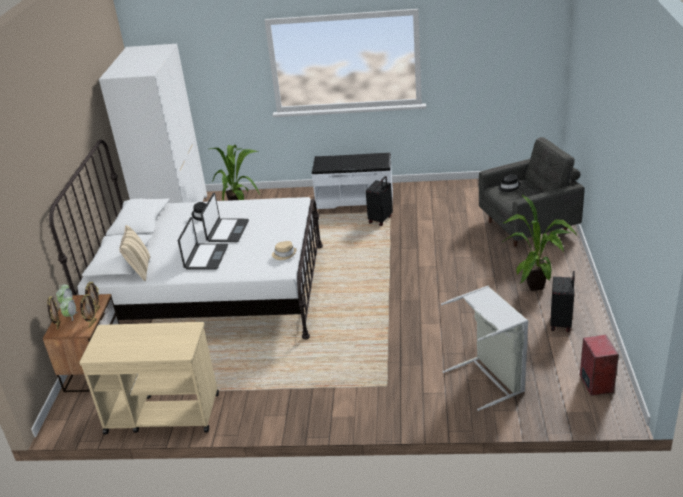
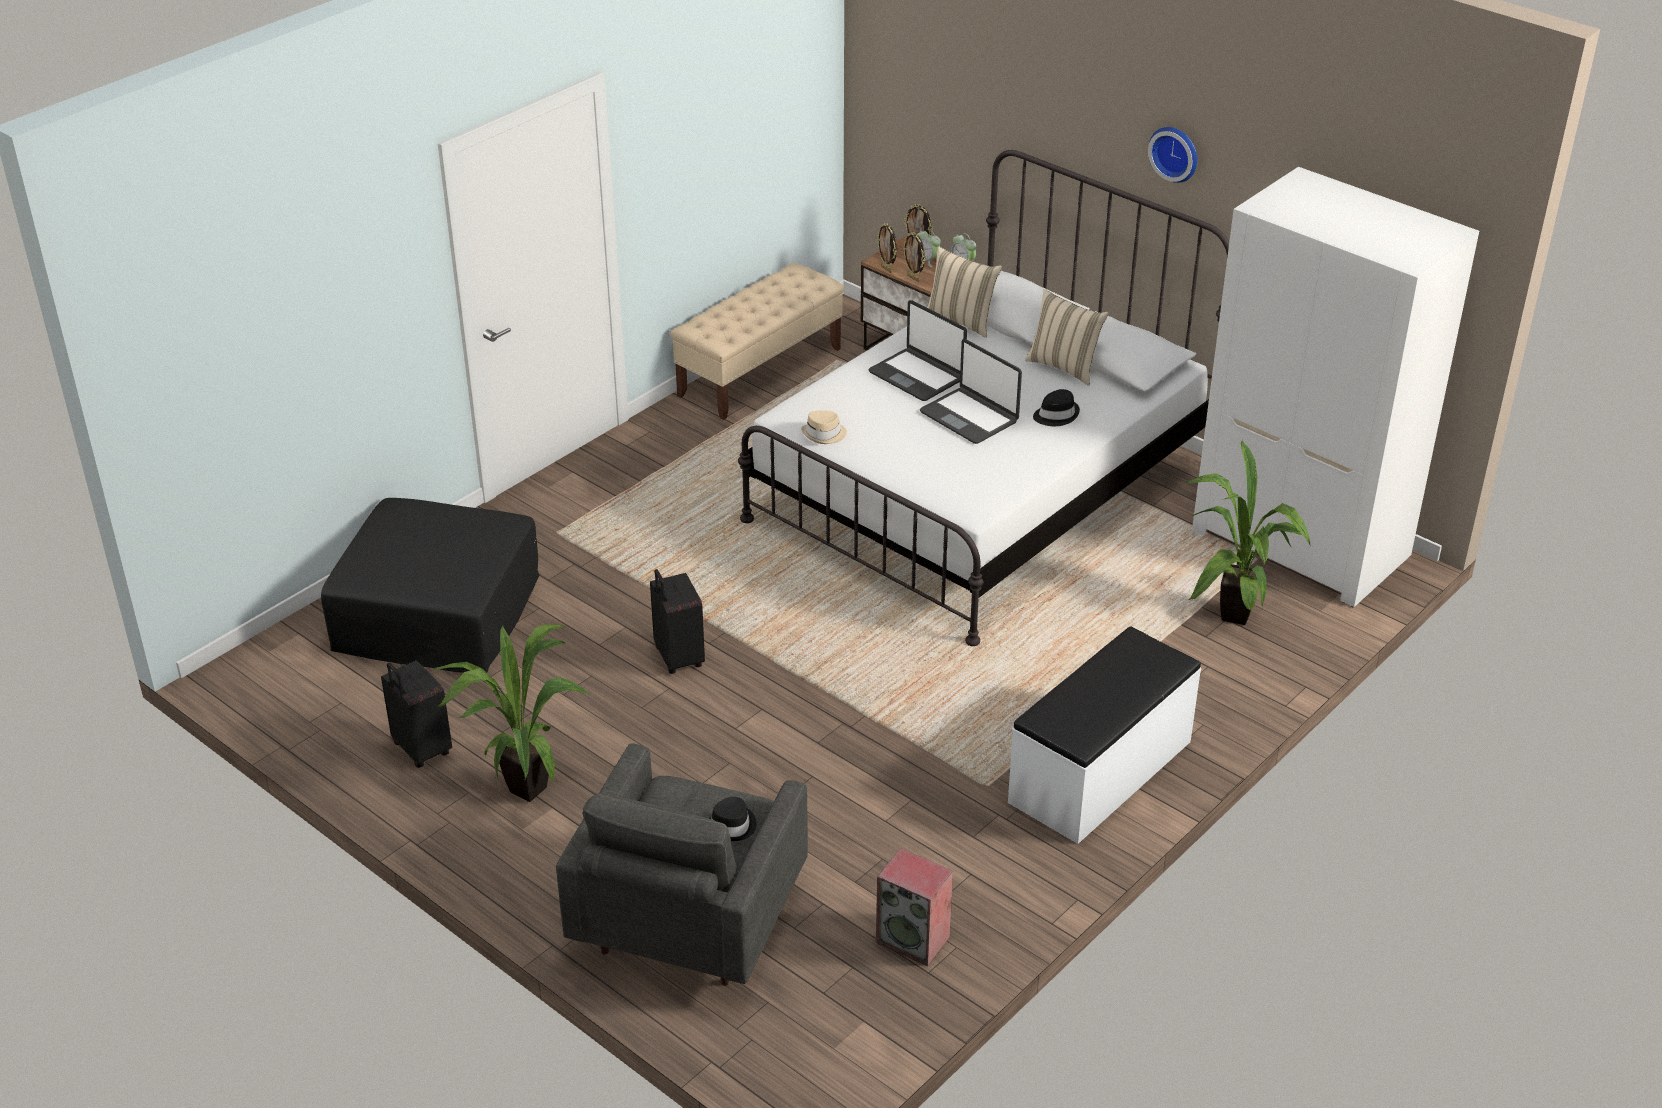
camera: 125 degrees right, 5 degrees up
beige cart [79,322,219,434] -> beige bench [670,263,845,420]
black suitcase [366,176,393,226] -> black suitcase moved to [650,569,705,674]
grey laundry basket [441,286,528,411] -> black ottoman [321,498,540,673]
speaker [580,335,619,396] -> speaker moved to [876,848,953,966]
none -> beige pillow [1025,289,1109,386]
none -> wall clock [1148,127,1198,183]

